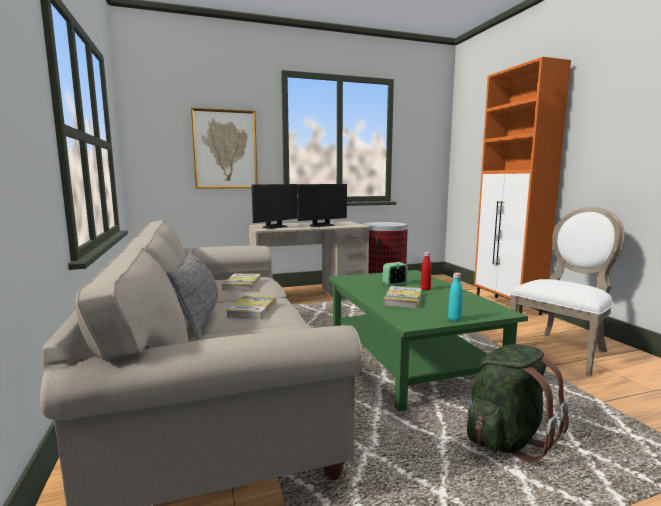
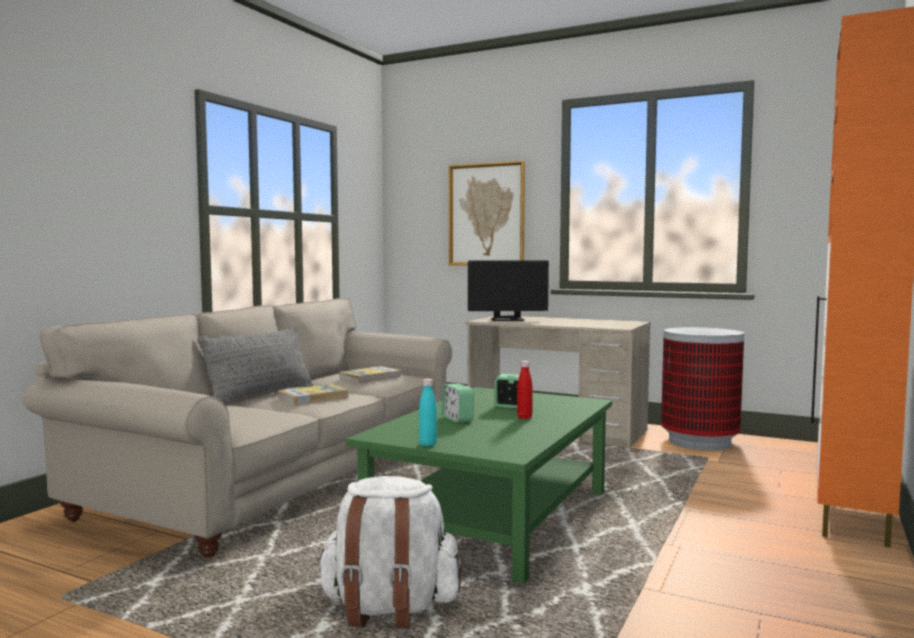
camera: 45 degrees right, 5 degrees down
monitor [297,184,347,227] -> none
book [384,286,422,308] -> alarm clock [441,384,474,423]
green backpack [467,344,569,463] -> white backpack [317,476,462,628]
white chair [510,207,625,377] -> none

